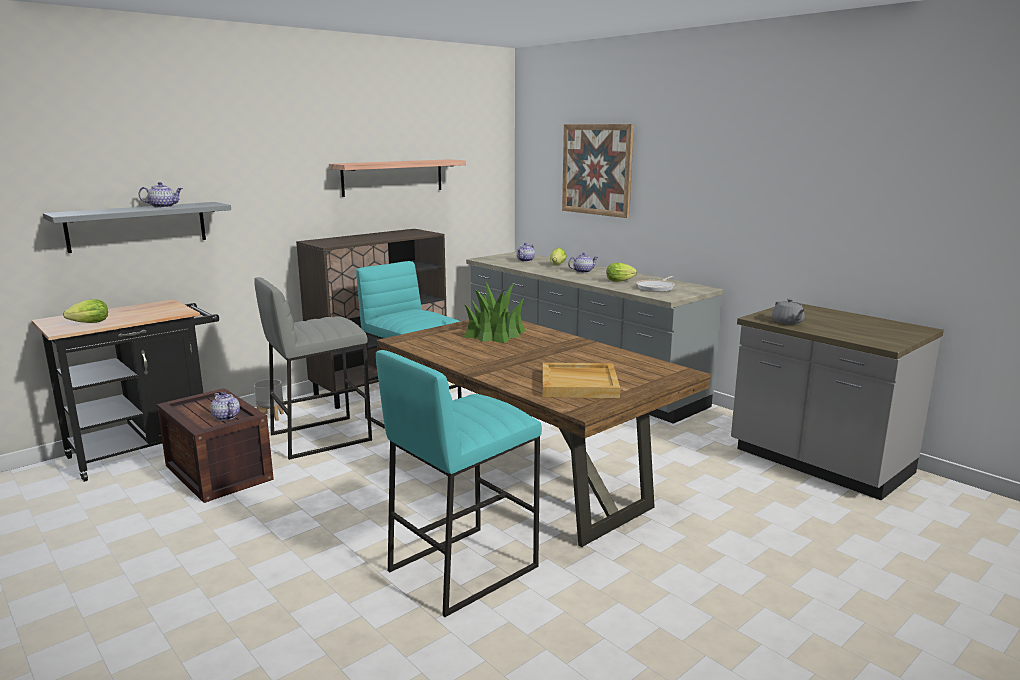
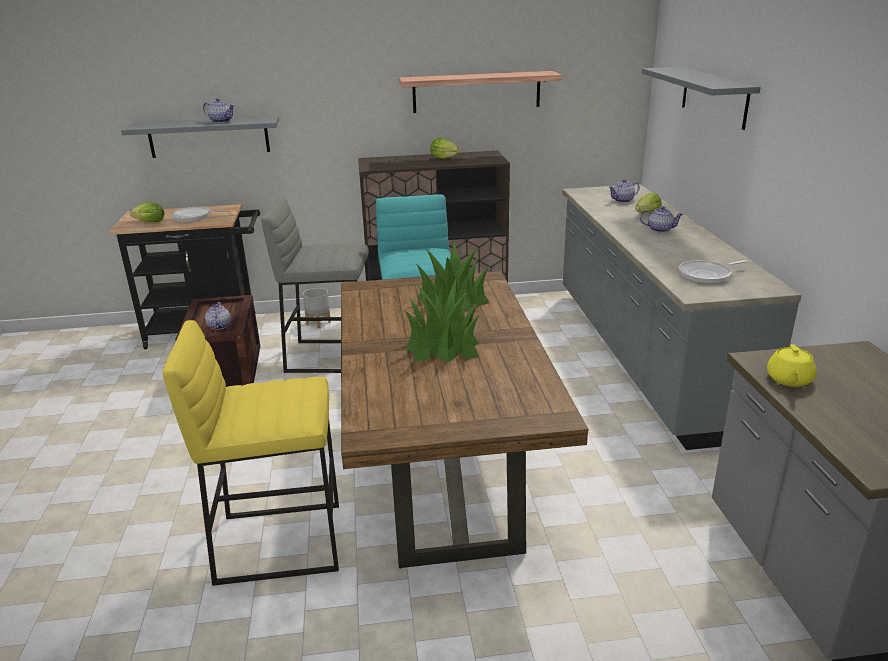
camera: 35 degrees right, 10 degrees up
turquoise stool [376,350,542,617] -> yellow stool [162,320,339,586]
beige tray [542,363,620,398] -> none
picture [562,124,634,218] -> grey shelf [642,67,761,130]
lettuce [606,263,637,282] -> lettuce moved to [430,138,459,159]
grey teapot [772,299,805,324] -> yellow teapot [767,344,816,387]
none -> frying pan [170,207,229,222]
none -> potted plant [405,279,480,362]

